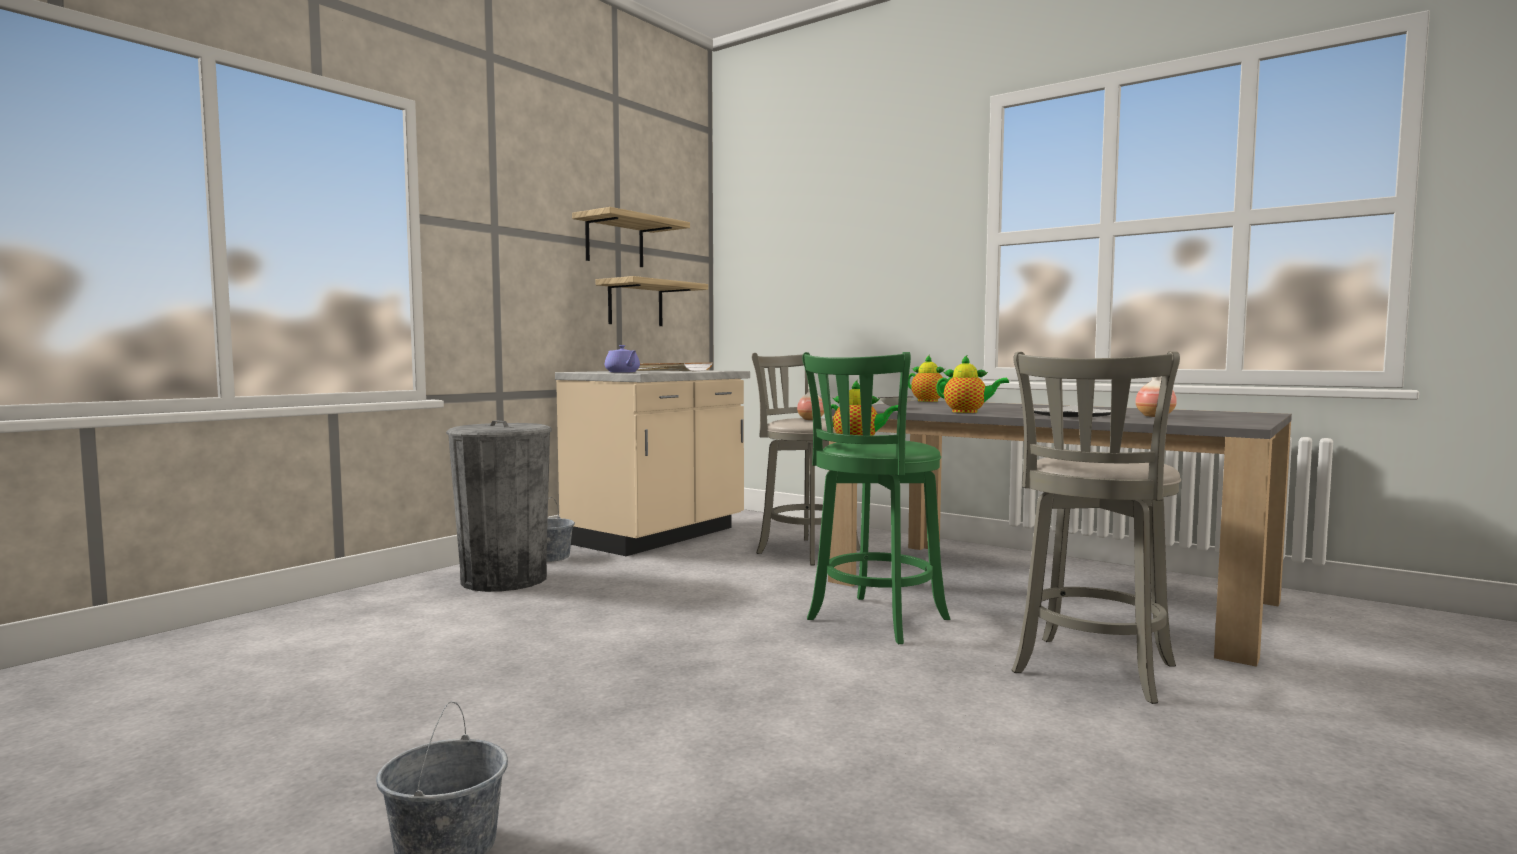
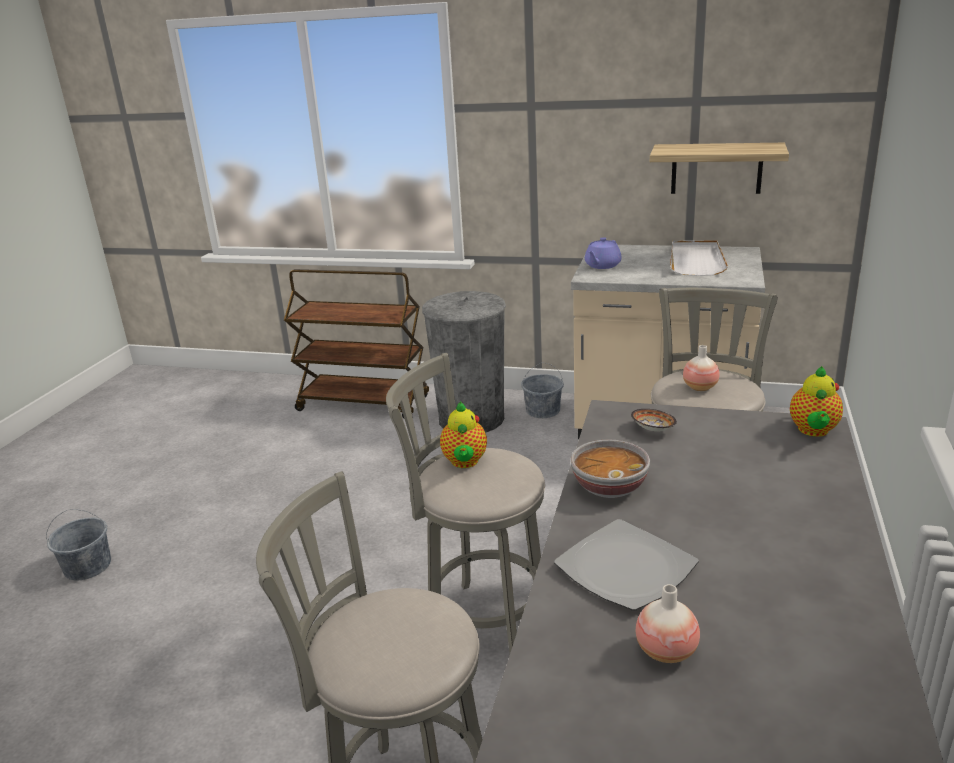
camera: 70 degrees right, 20 degrees up
shelf [572,207,690,267] -> none
green stool [802,352,950,644] -> grey stool [386,353,545,653]
teapot [936,355,1009,413] -> bowl [571,439,650,498]
none -> brown cart [284,269,429,418]

